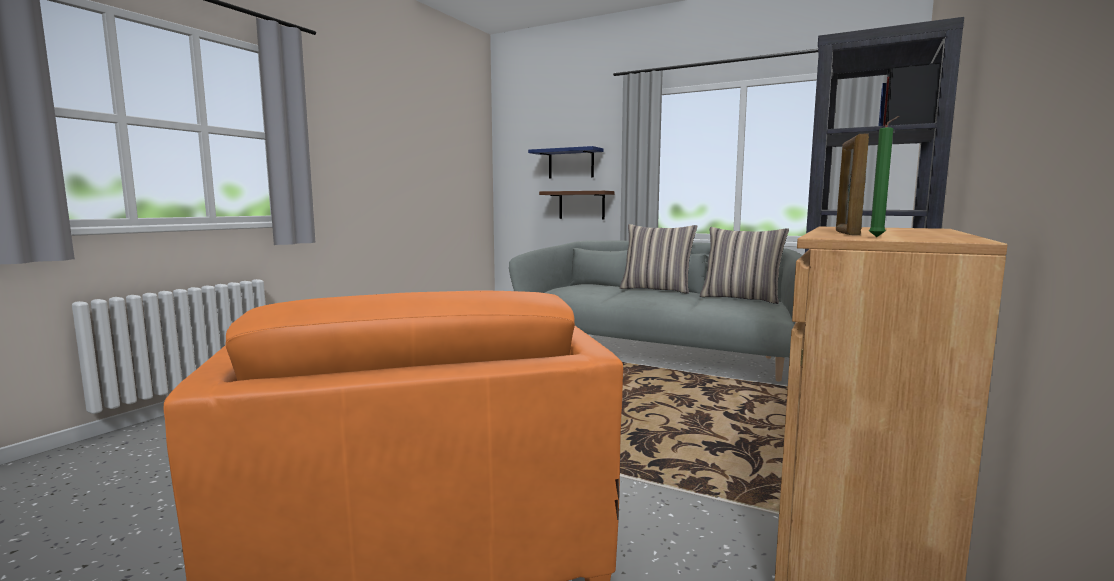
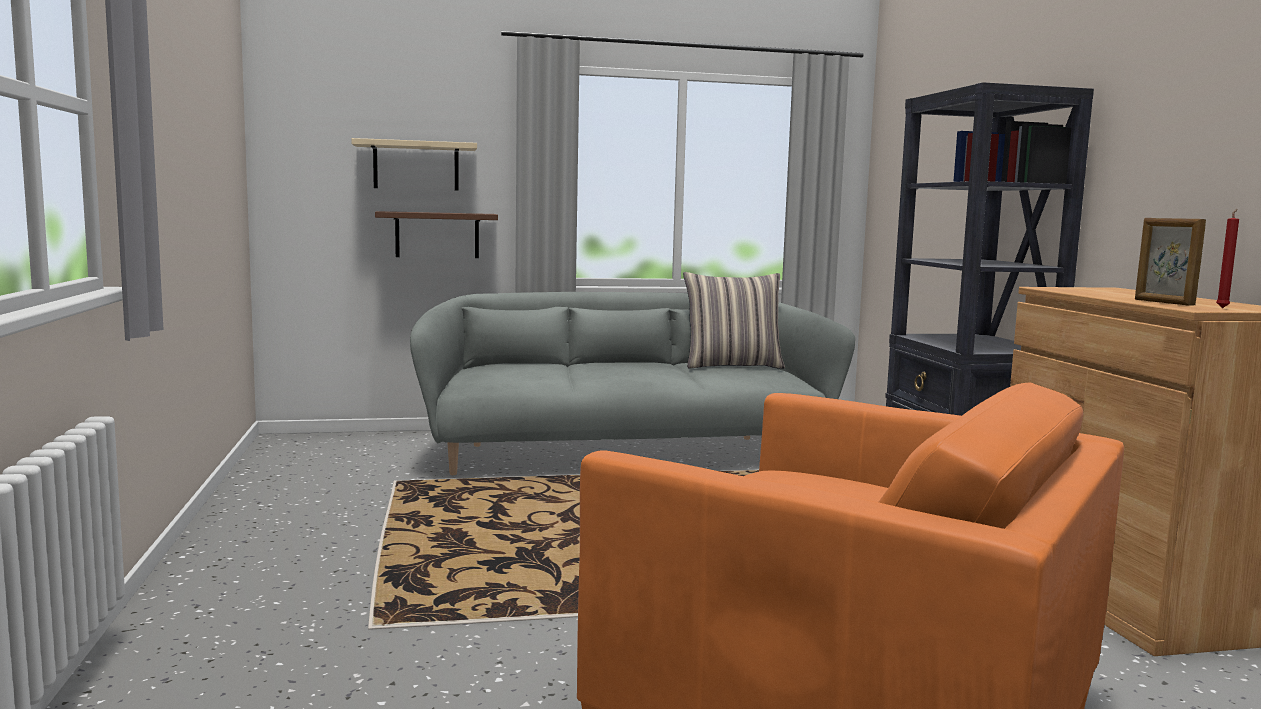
camera: 40 degrees left, 0 degrees up
blue shelf [528,146,604,178] -> beige shelf [351,138,477,191]
pillow [620,224,697,294] -> none
green candle [869,116,899,237] -> red candle [1216,209,1239,308]

